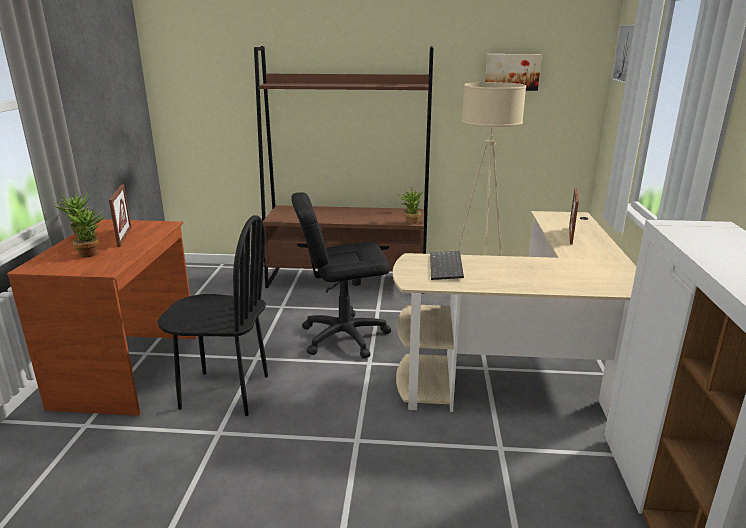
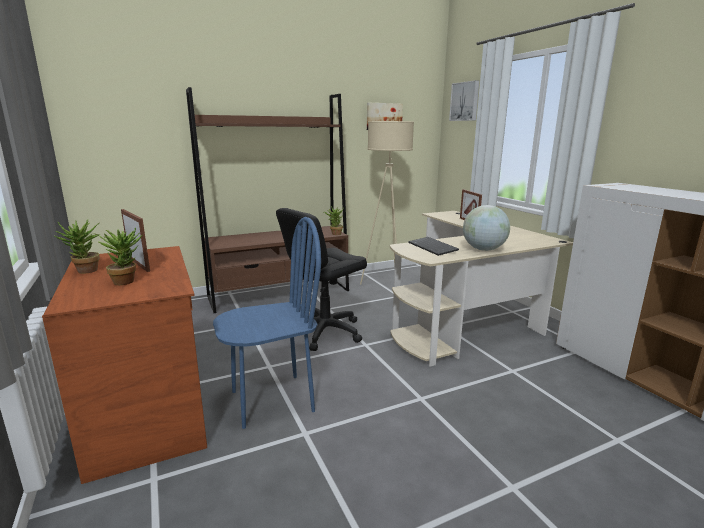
camera: 30 degrees left, 5 degrees down
black chair [158,215,268,416] -> blue chair [213,217,321,429]
none -> globe [463,205,510,251]

